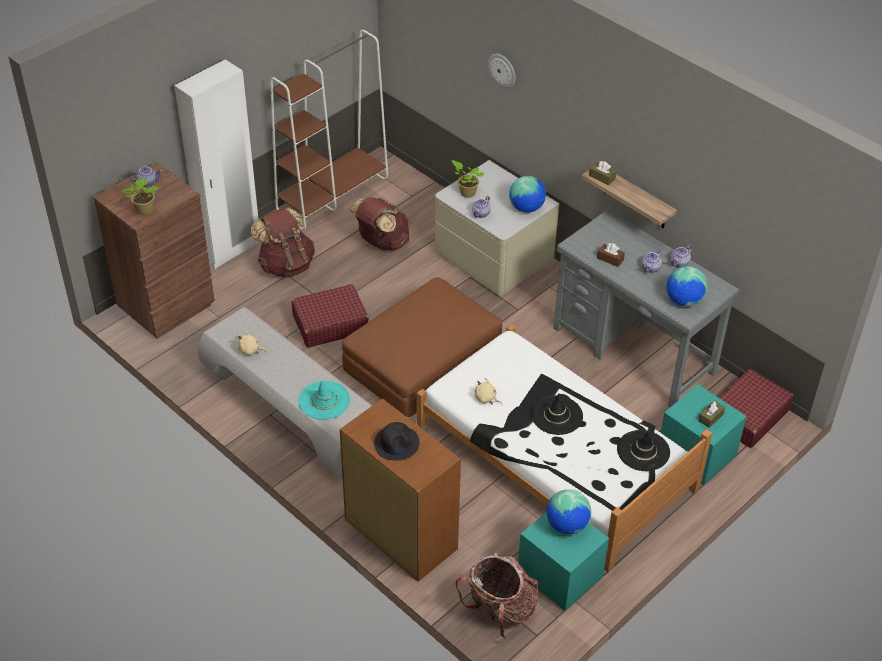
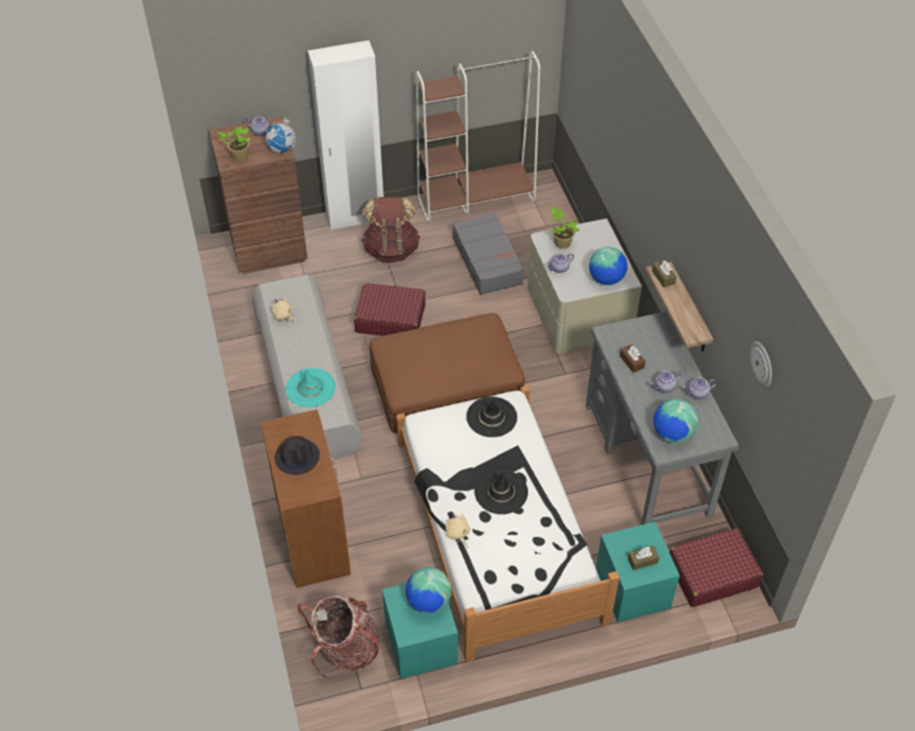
camera: 30 degrees right, 5 degrees up
brown backpack [349,197,409,251] -> grey suitcase [453,213,524,295]
beige plush toy [475,378,503,405] -> beige plush toy moved to [445,514,470,548]
wall clock [488,54,516,88] -> wall clock moved to [750,341,772,387]
black hat [617,430,670,471] -> black hat moved to [466,397,517,437]
none -> globe [265,118,296,153]

